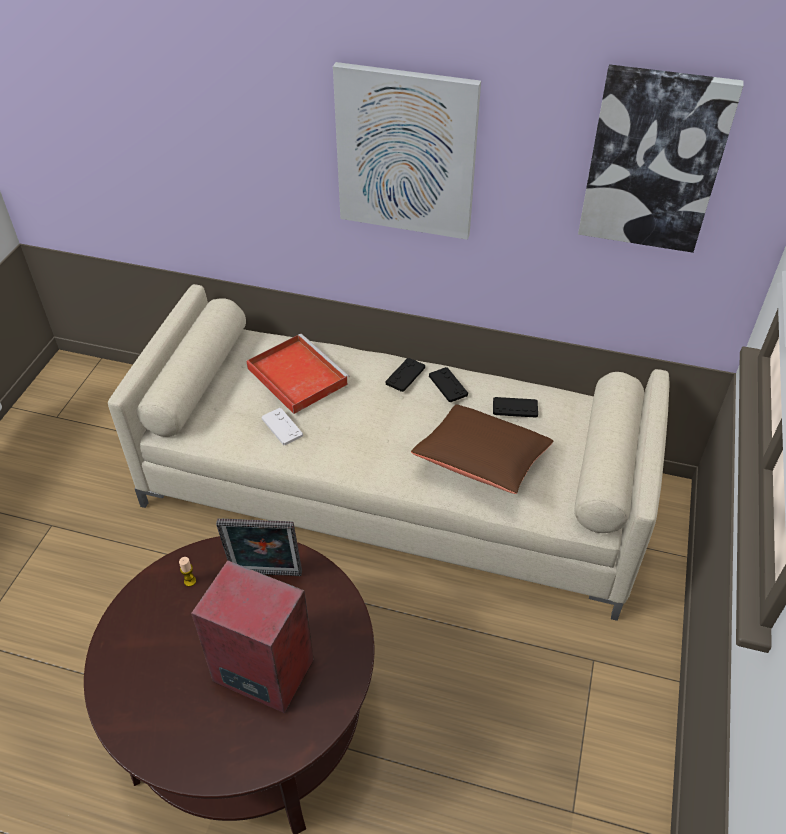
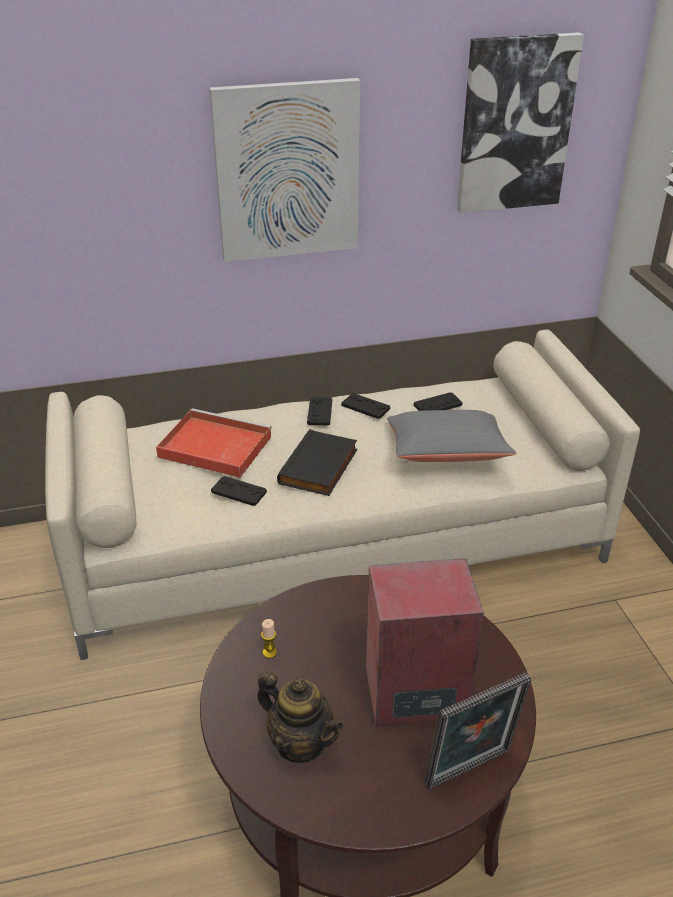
camera: 30 degrees left, 10 degrees down
picture frame [216,519,302,576] -> picture frame moved to [424,672,532,789]
white game controller [262,408,303,445] -> black game controller [211,476,267,506]
brown pillow [411,405,553,494] -> grey pillow [387,410,517,462]
none -> teapot [257,671,344,763]
none -> black book [277,429,357,496]

